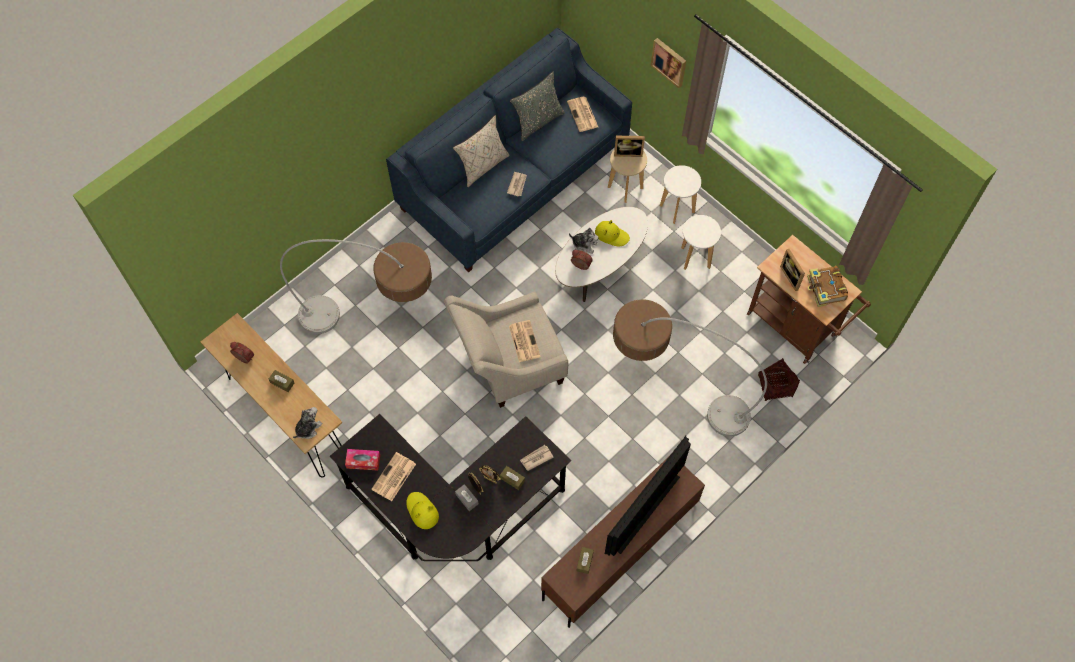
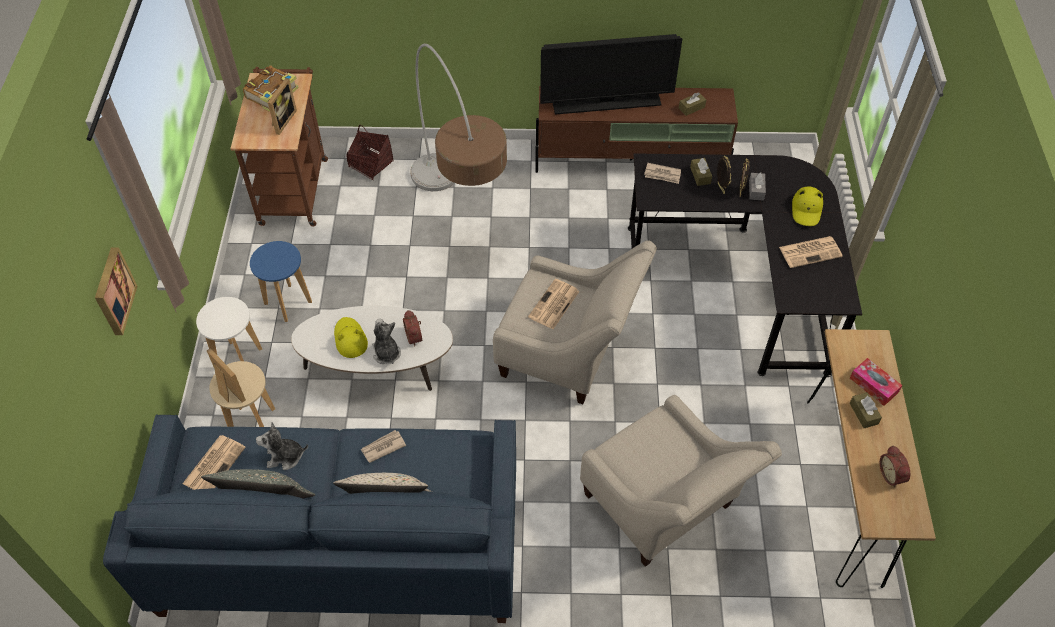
camera: 135 degrees left, 10 degrees down
floor lamp [280,239,432,334] -> beige armchair [580,395,782,567]
plush toy [293,407,323,439] -> plush toy moved to [256,422,308,470]
tissue box [345,449,380,471] -> tissue box moved to [850,358,902,406]
white stool [681,215,721,270] -> blue stool [250,241,312,322]

